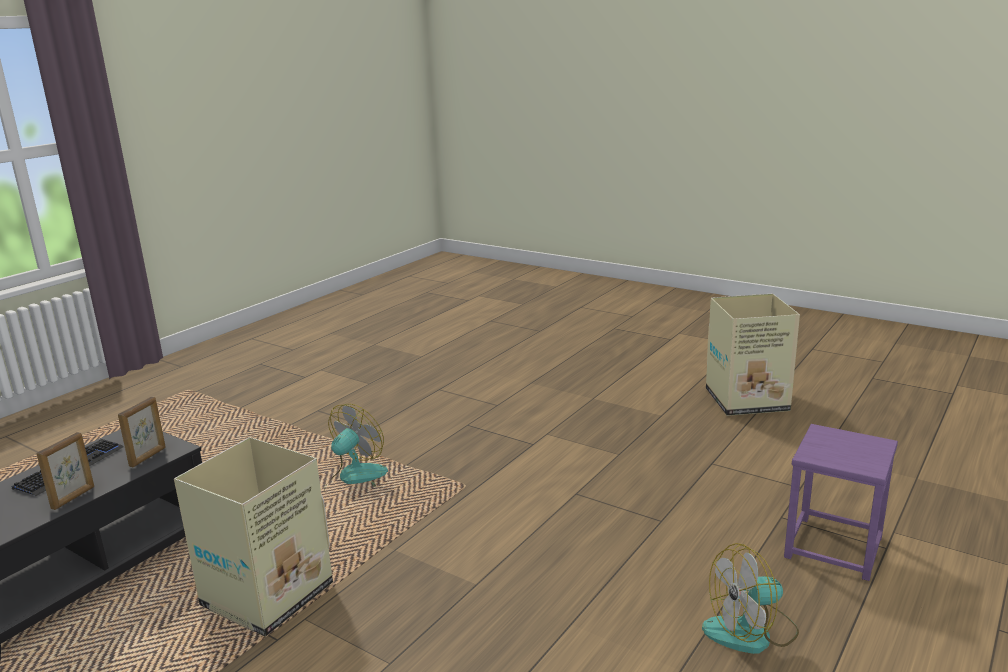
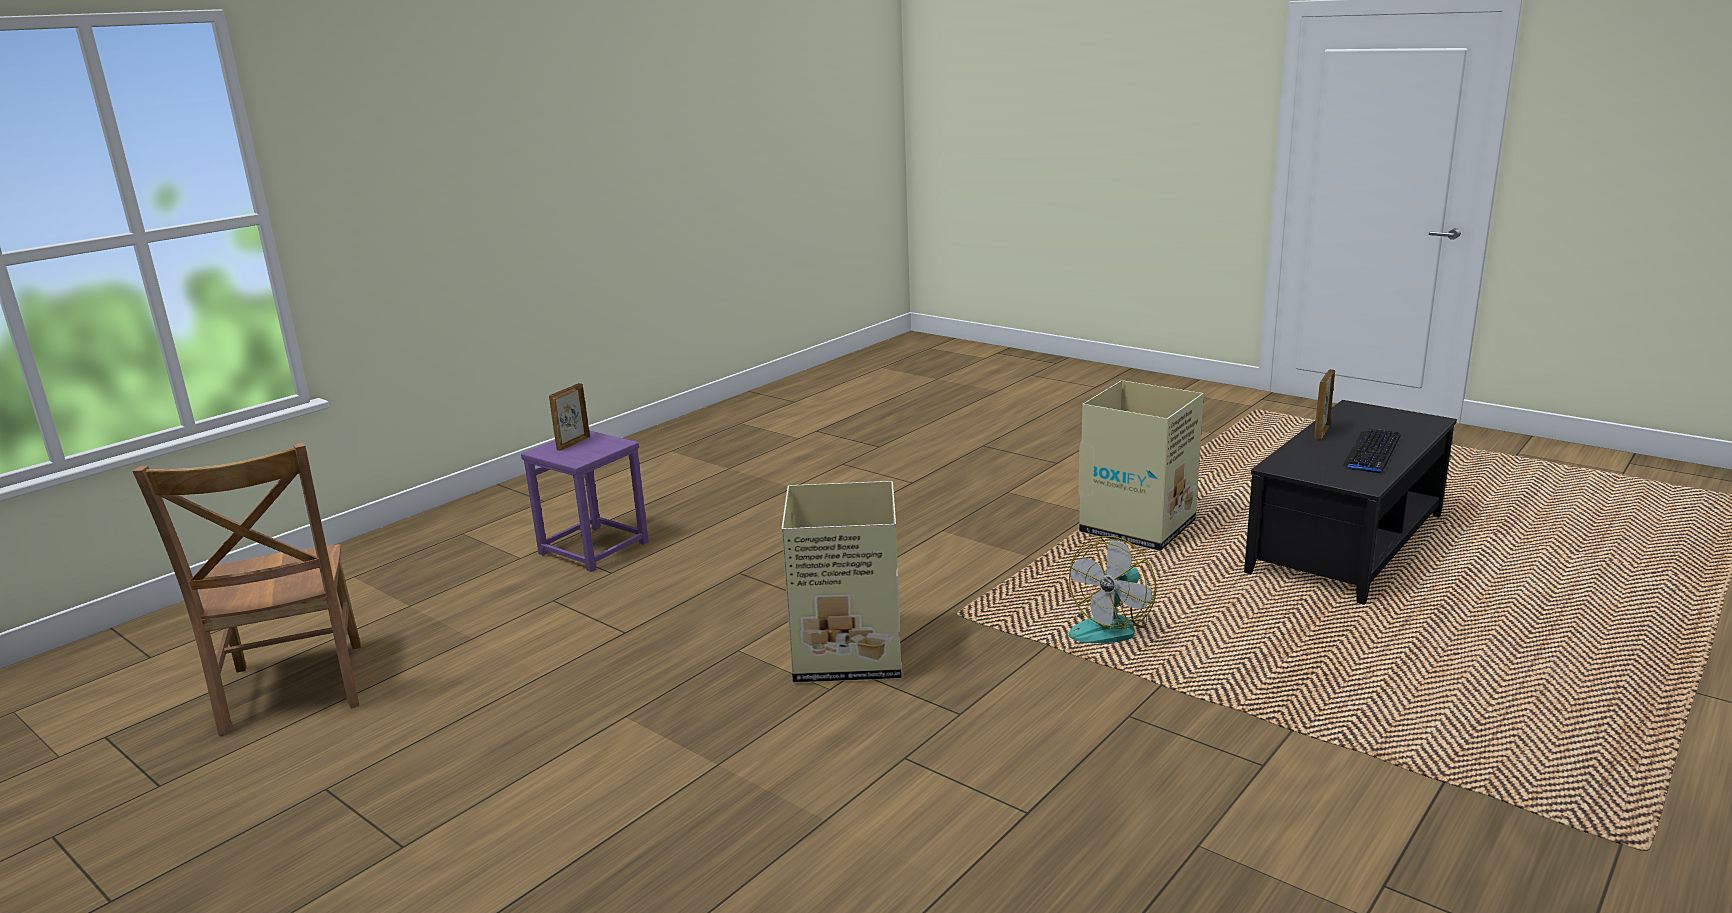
camera: 175 degrees left, 0 degrees up
picture frame [118,397,166,467] -> picture frame moved to [549,383,590,451]
fan [702,543,799,654] -> none
cardboard box [706,294,800,416] -> cardboard box moved to [782,481,902,683]
none -> brown chair [133,442,361,736]

